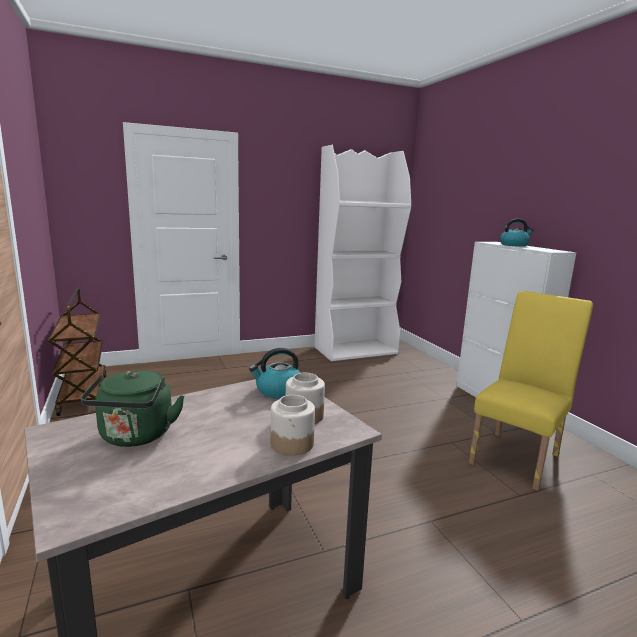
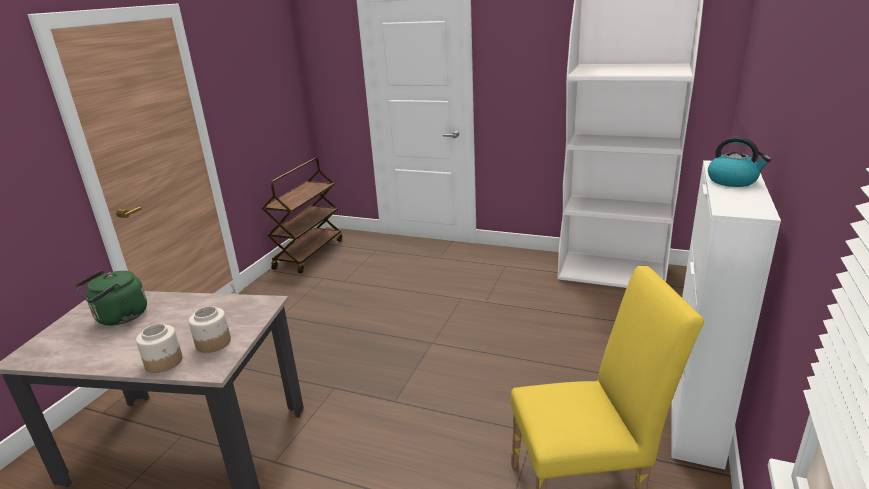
camera: 45 degrees right, 10 degrees up
kettle [249,348,300,399] -> none

